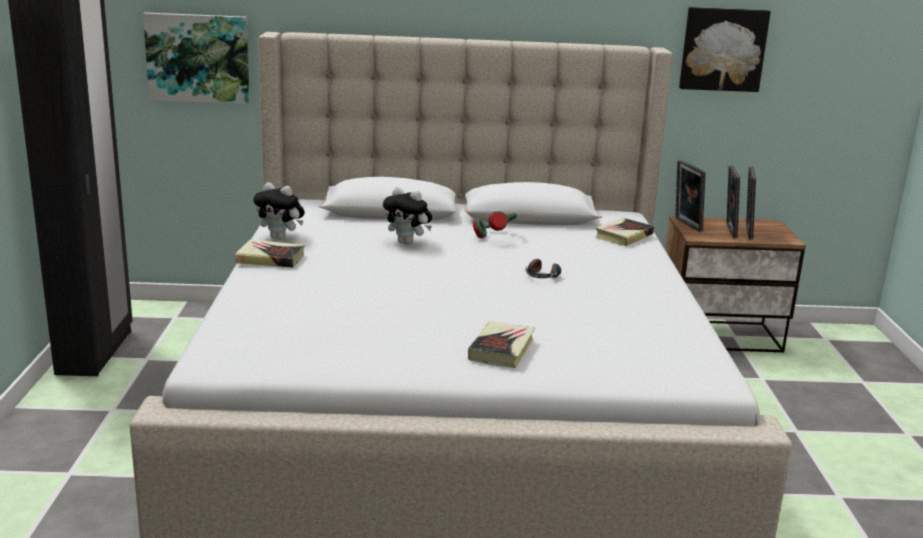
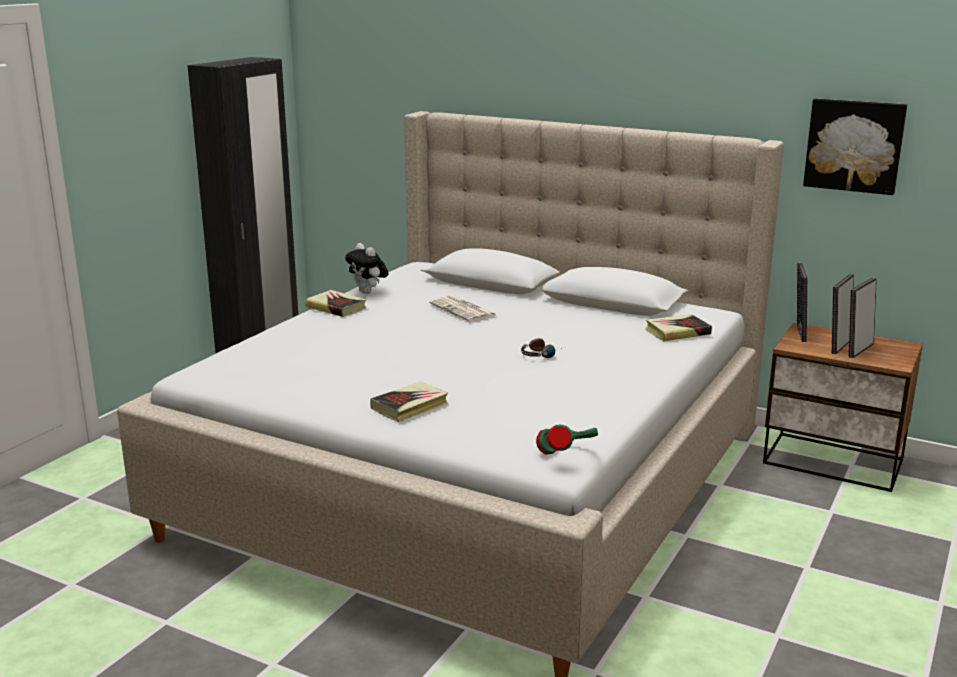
camera: 30 degrees right, 0 degrees up
picture [143,13,250,104] -> none
plush toy [383,187,432,245] -> newspaper [429,295,497,322]
green headphones [473,211,517,238] -> green headphones moved to [536,424,598,455]

